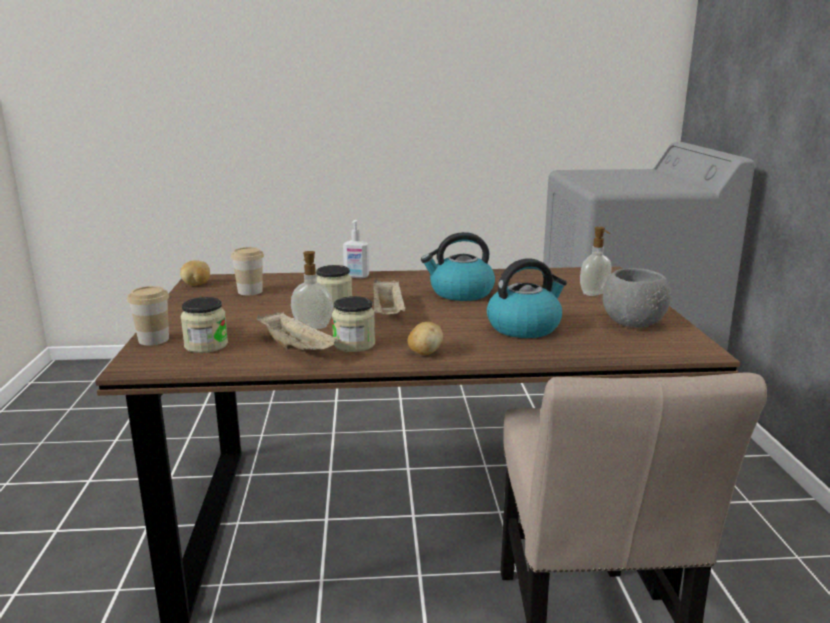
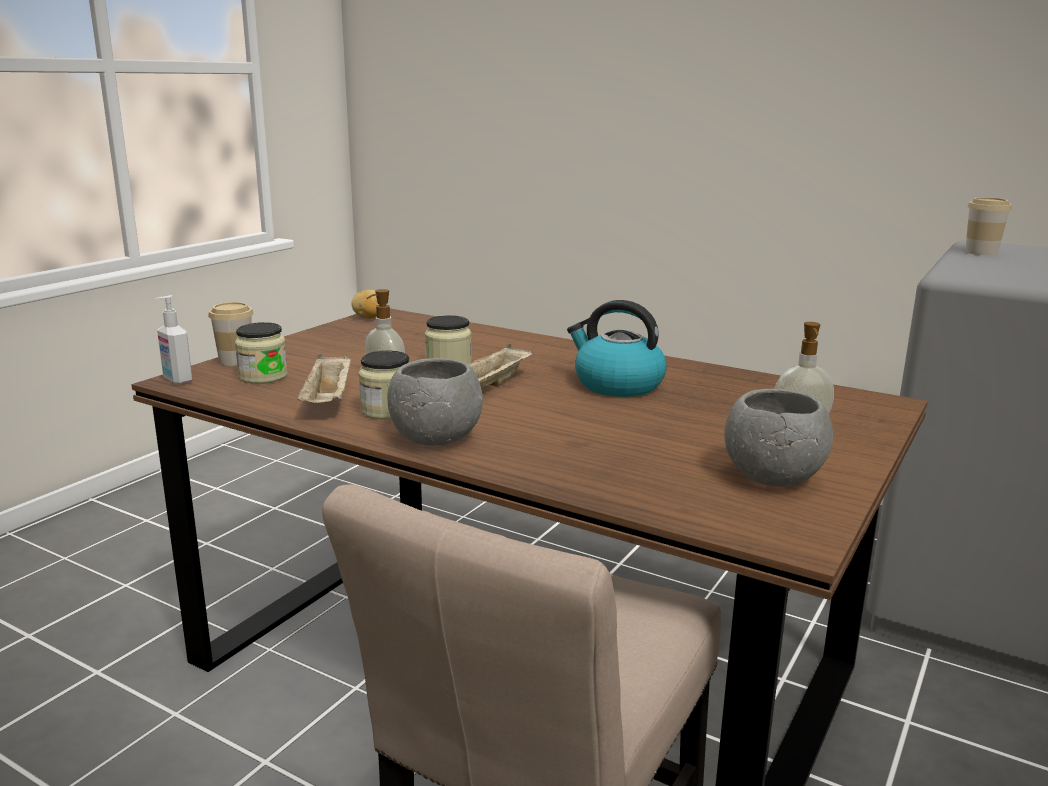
camera: 35 degrees right, 0 degrees up
cup [231,247,264,295] -> cup moved to [965,197,1012,255]
soap dispenser [343,220,369,278] -> soap dispenser moved to [155,295,192,384]
potato [407,322,443,355] -> grey bowl [387,358,483,446]
kettle [487,258,567,338] -> none

